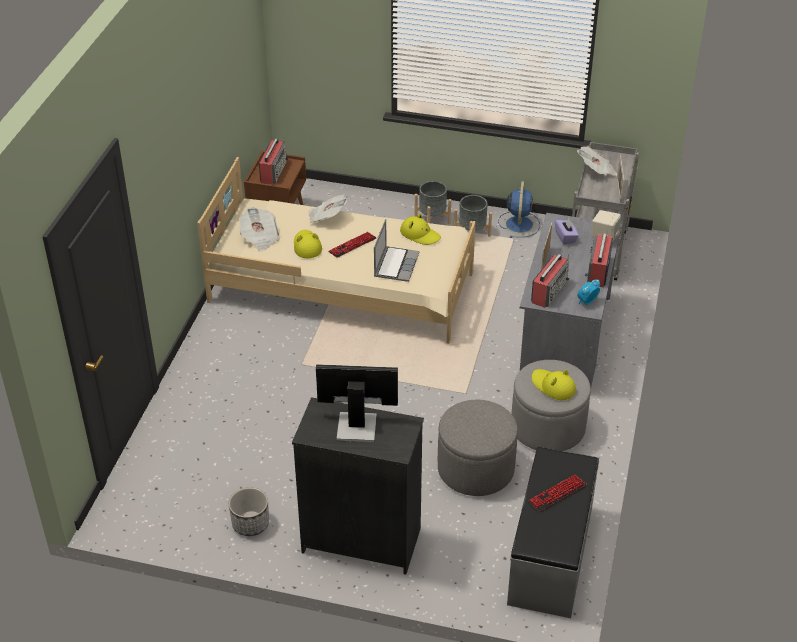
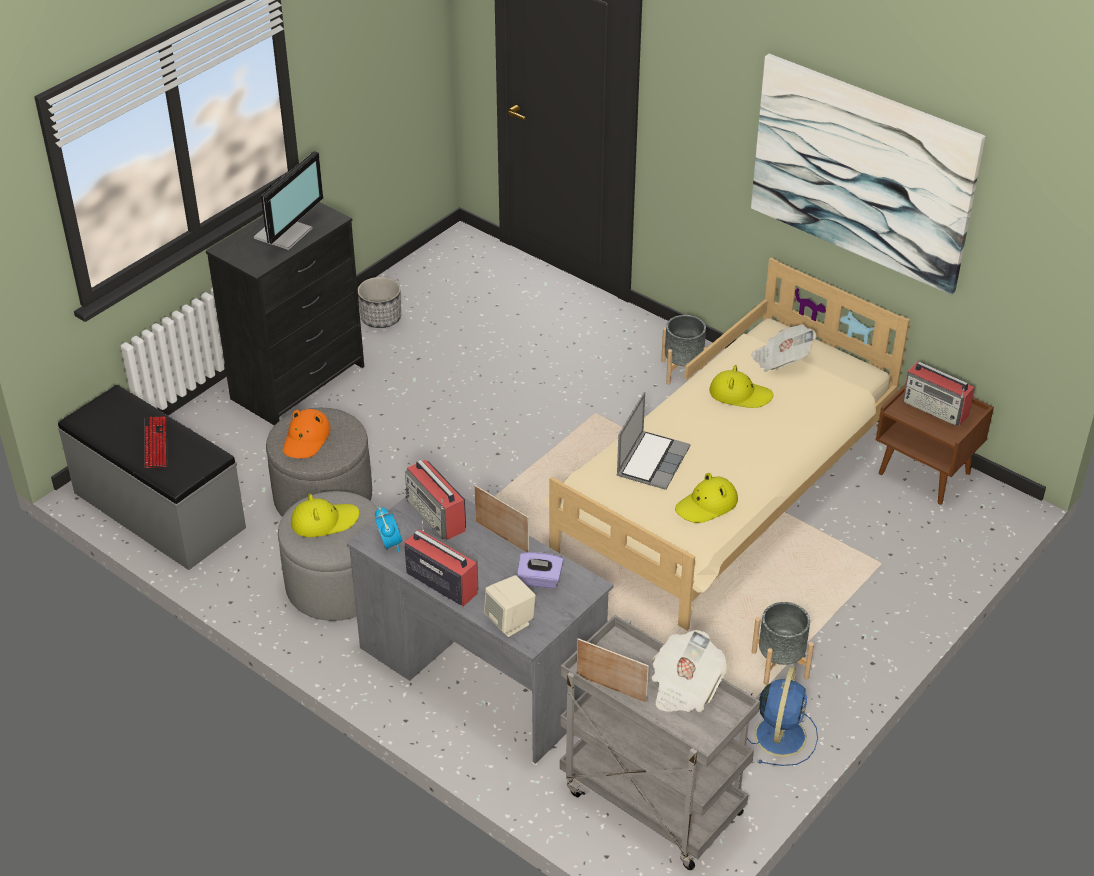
camera: 115 degrees right, 0 degrees up
newspaper [308,195,347,223] -> none
keyboard [328,232,376,258] -> none
laptop [374,219,419,282] -> laptop turned 105 degrees counterclockwise [616,392,691,490]
grey planter [415,181,451,224] -> grey planter moved to [661,315,707,385]
blue fan [498,181,540,238] -> blue fan turned 105 degrees counterclockwise [747,666,818,766]
none -> orange hat [283,409,330,458]
none -> picture [751,54,985,295]

